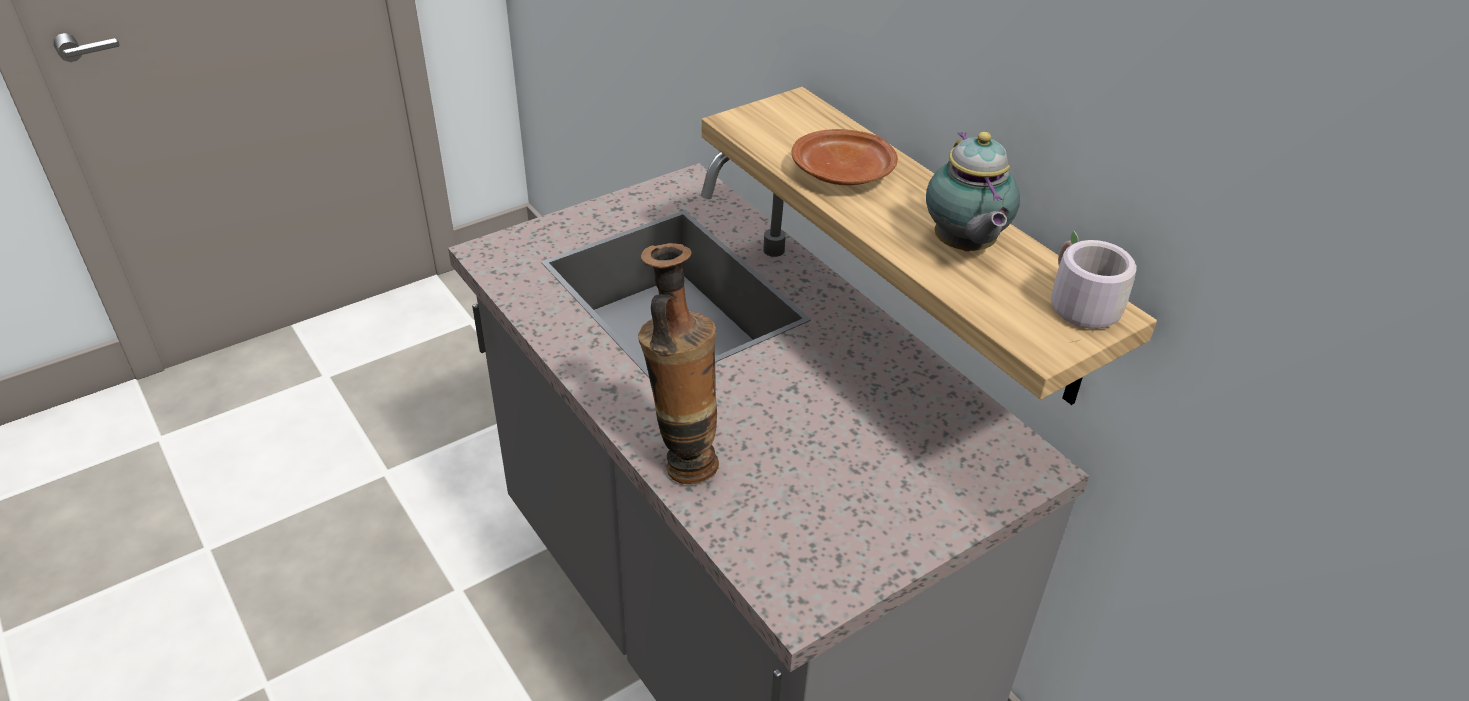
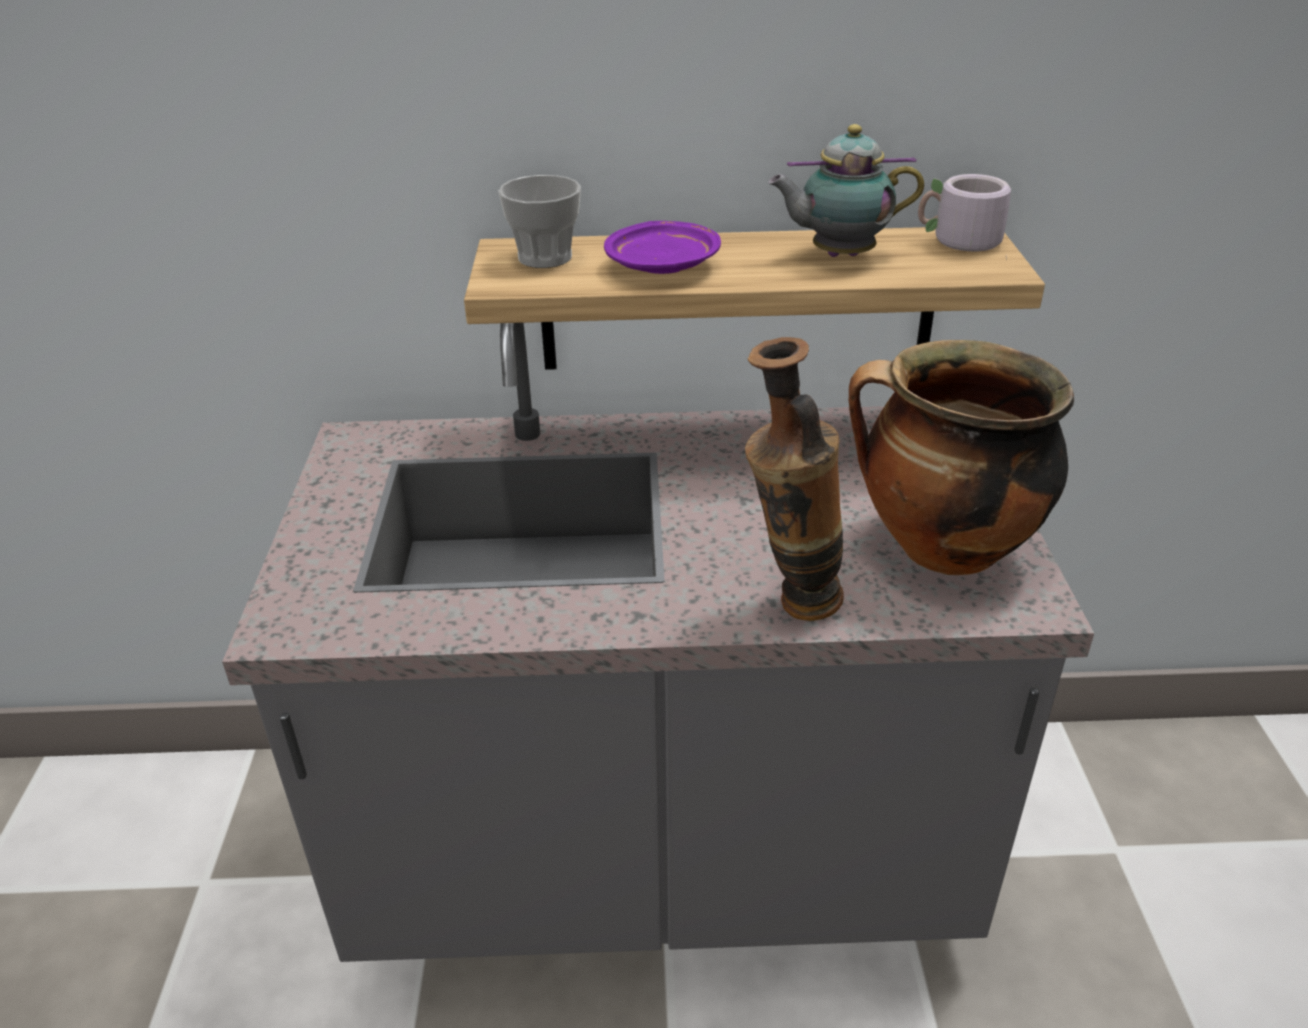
camera: 55 degrees left, 5 degrees down
brown plate [792,129,898,185] -> purple plate [604,221,721,274]
teapot [926,132,1020,252] -> teapot turned 150 degrees clockwise [768,124,924,257]
none -> cup [498,175,581,268]
none -> cooking pot [849,340,1074,575]

